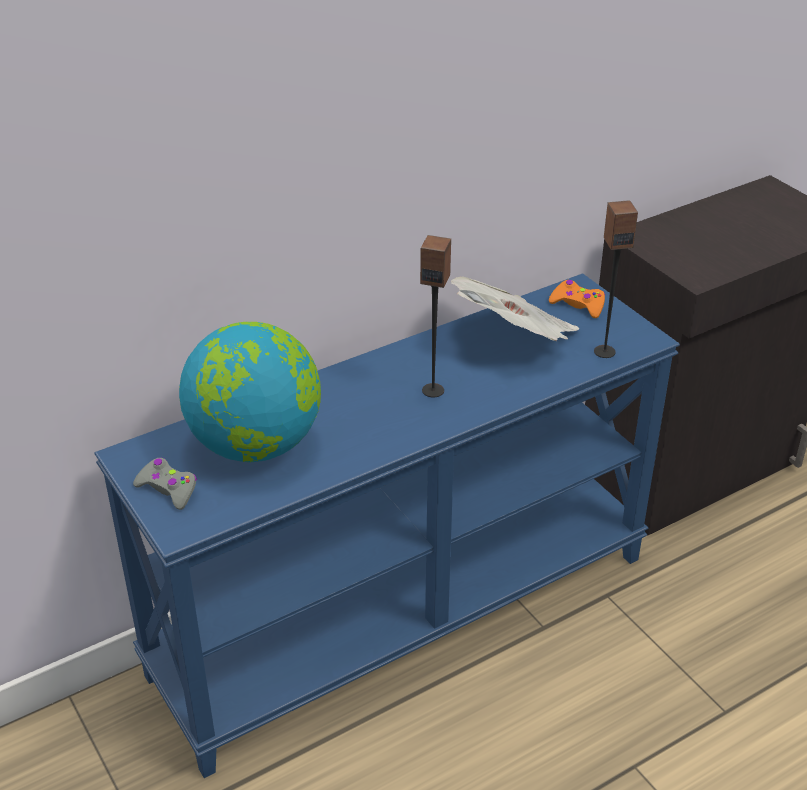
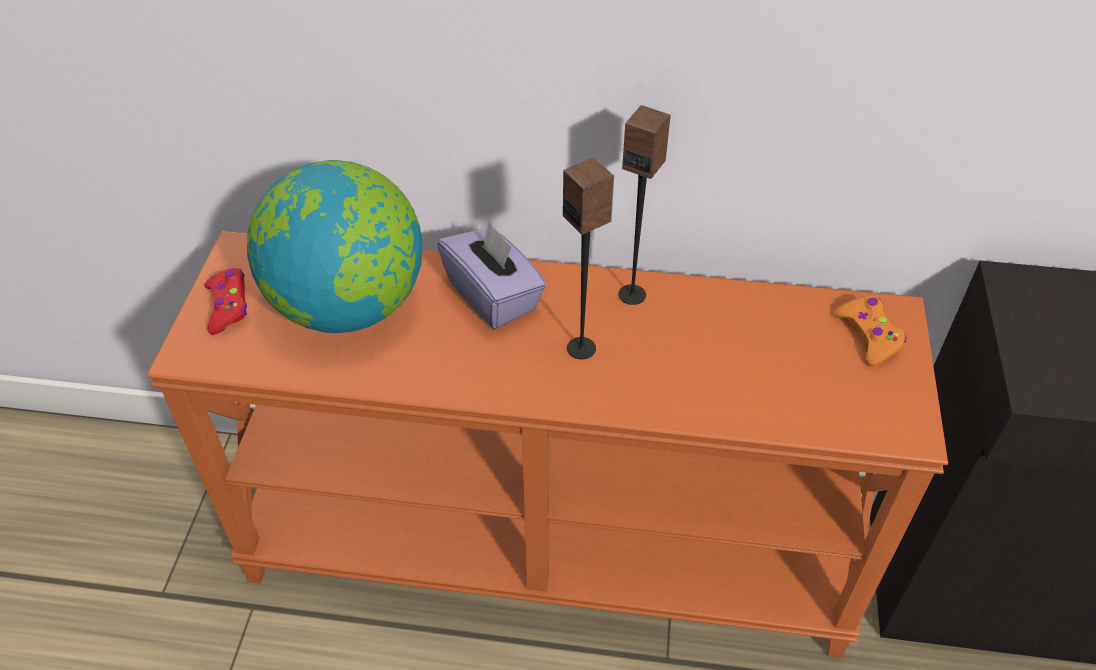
camera: 40 degrees right, 10 degrees up
blue console table [94,273,680,778] -> orange console table [146,231,948,658]
grey game controller [133,458,197,510] -> red game controller [204,268,247,335]
newspaper [451,276,579,341] -> none
speaker [594,200,638,358] -> speaker moved to [618,105,671,305]
none -> purple tissue box [437,221,547,329]

